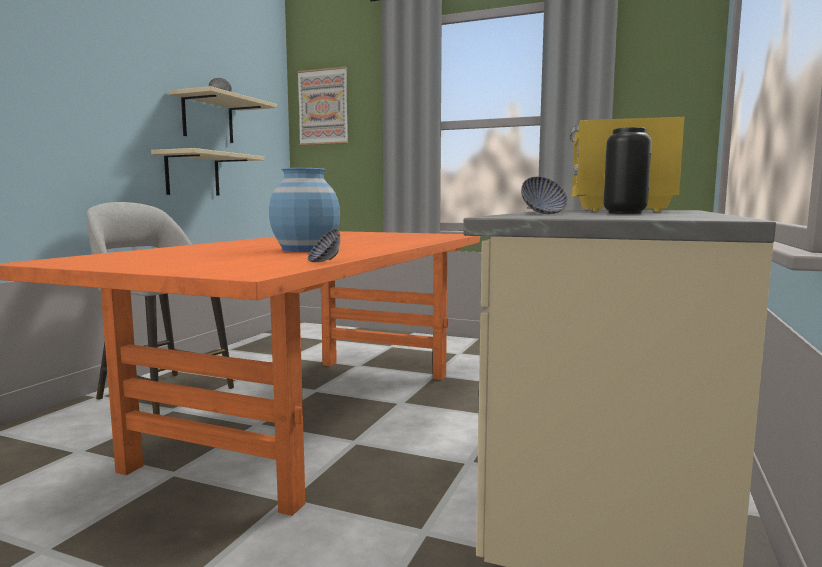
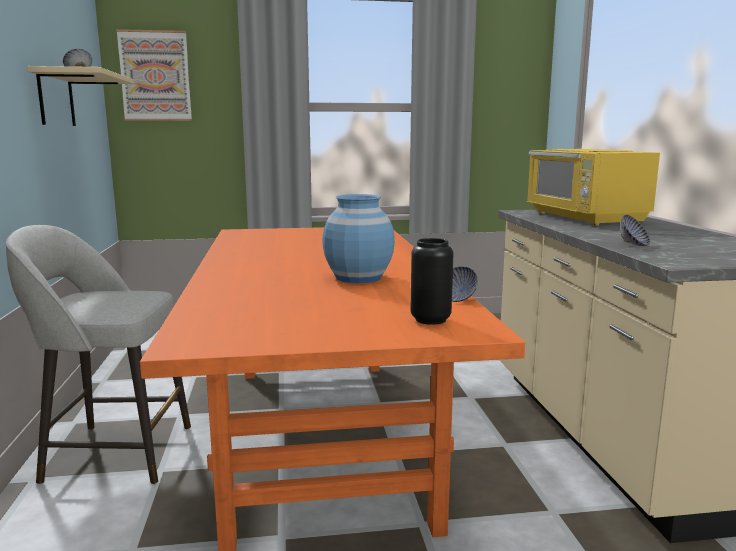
camera: 30 degrees left, 5 degrees up
beige shelf [151,148,264,195] -> none
black vase [603,127,652,214] -> black vase moved to [411,238,454,325]

